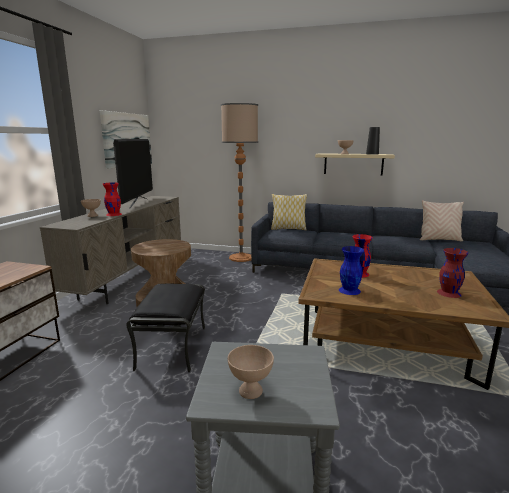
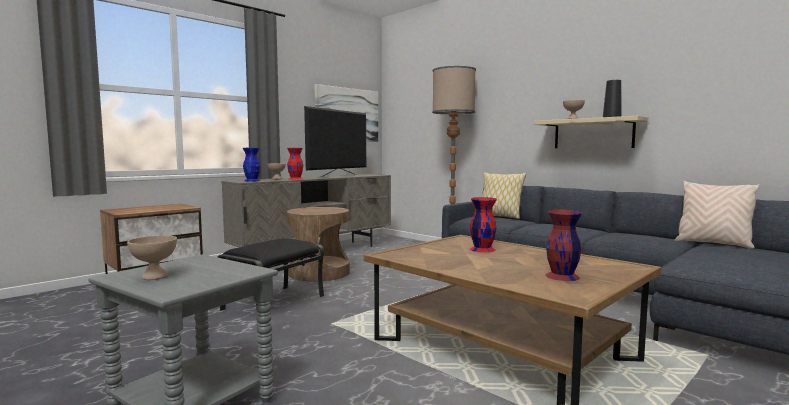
camera: 30 degrees right, 10 degrees down
blue vase [339,246,364,295] -> blue vase moved to [243,148,260,181]

